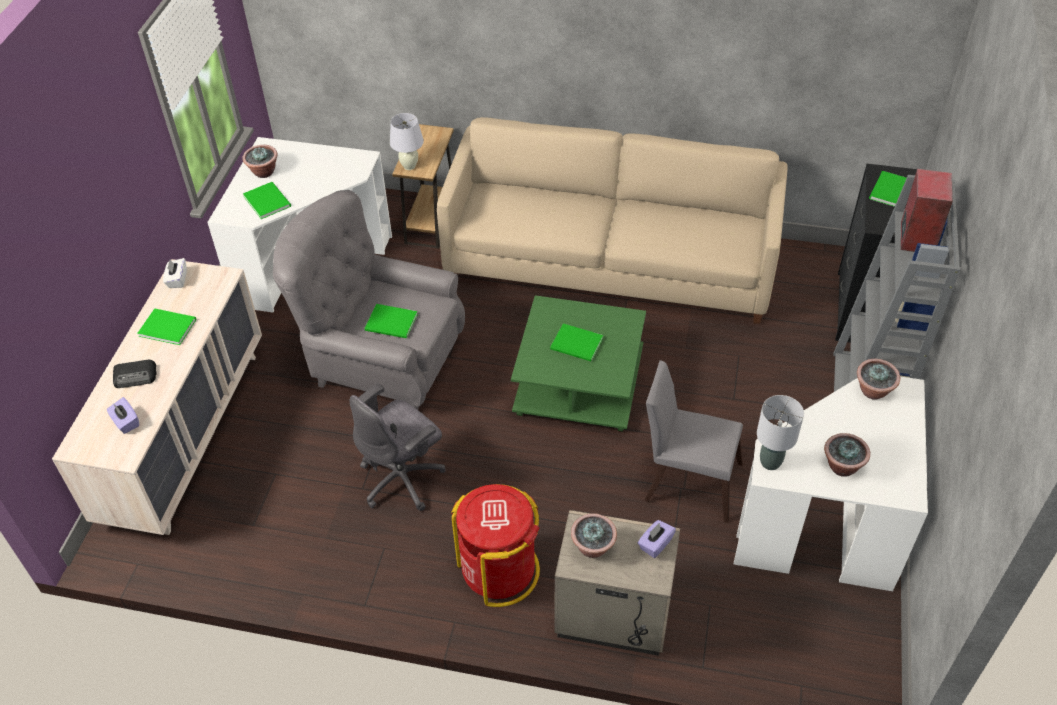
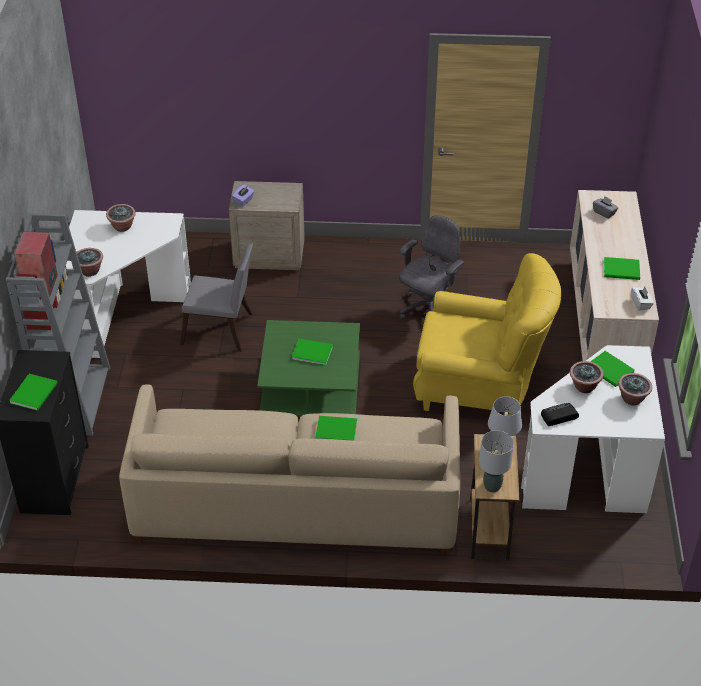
camera: 170 degrees right, 5 degrees down
purple tissue box [107,397,139,434] -> grey tissue box [593,196,618,219]
radio [113,360,157,388] -> radio moved to [541,403,579,426]
grey armchair [273,190,465,410] -> yellow armchair [413,253,561,416]
green book [365,304,418,338] -> green book moved to [315,416,357,441]
red trash can [451,484,540,607] -> none
potted plant [571,513,617,558] -> potted plant moved to [570,361,604,393]
grey table lamp [757,395,804,470] -> grey table lamp moved to [479,430,514,493]

